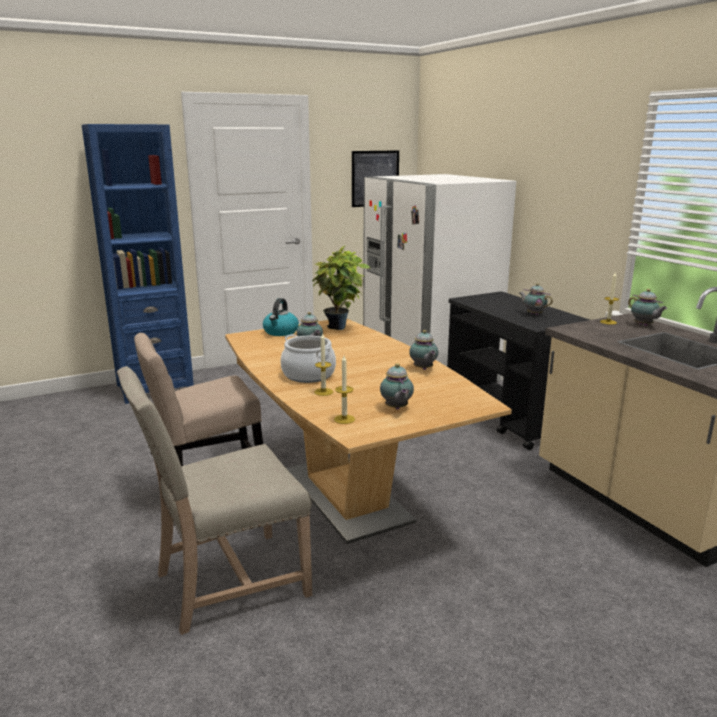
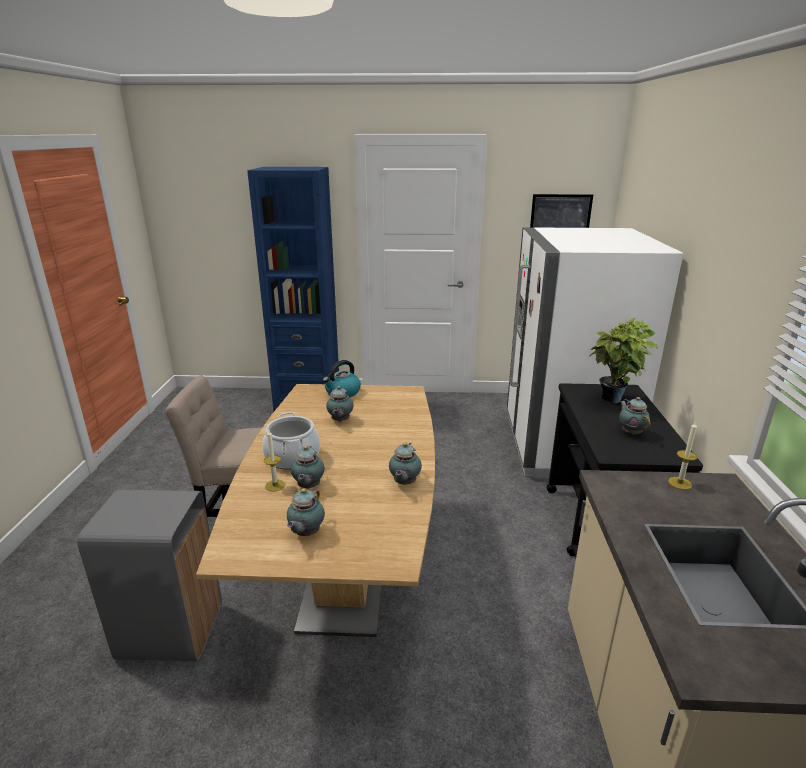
camera: 30 degrees right, 5 degrees up
beige chair [117,366,312,635] -> grey trash can [77,490,222,661]
potted plant [312,245,371,330] -> potted plant moved to [590,318,659,403]
candle [334,356,355,424] -> none
teapot [628,289,667,326] -> teapot moved to [291,445,324,489]

